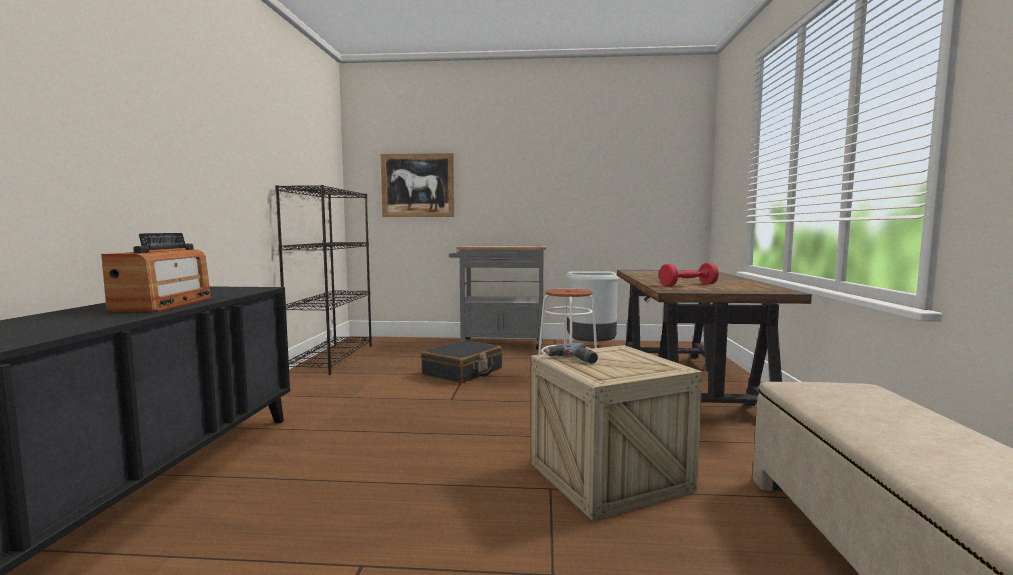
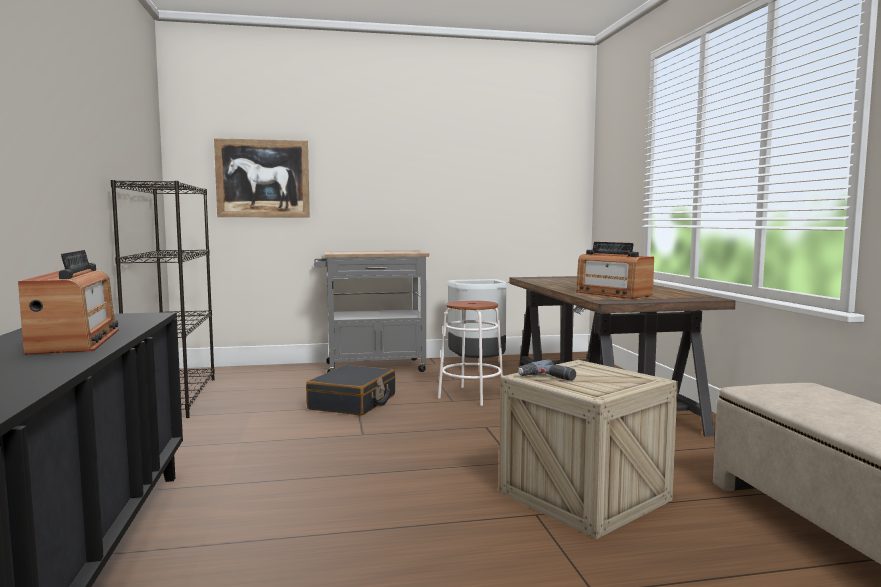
camera: 15 degrees left, 0 degrees up
red dumbbell [659,263,719,287] -> radio [576,242,654,299]

